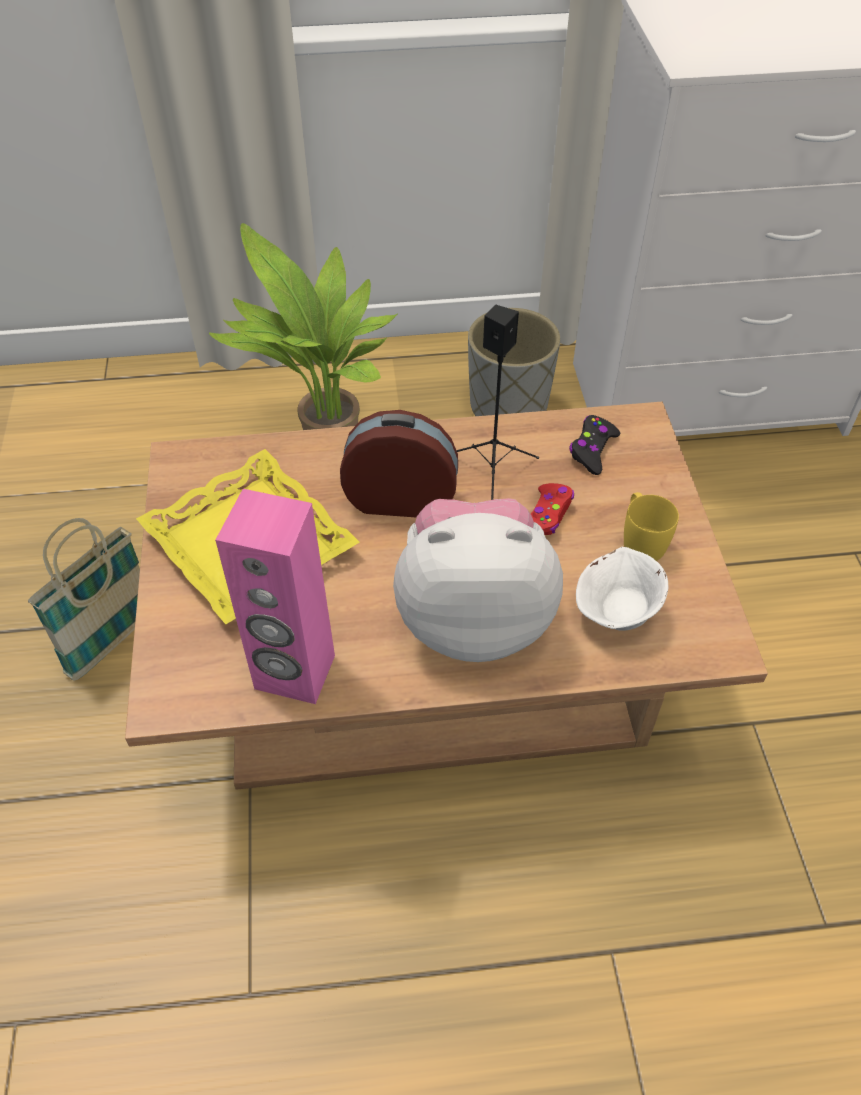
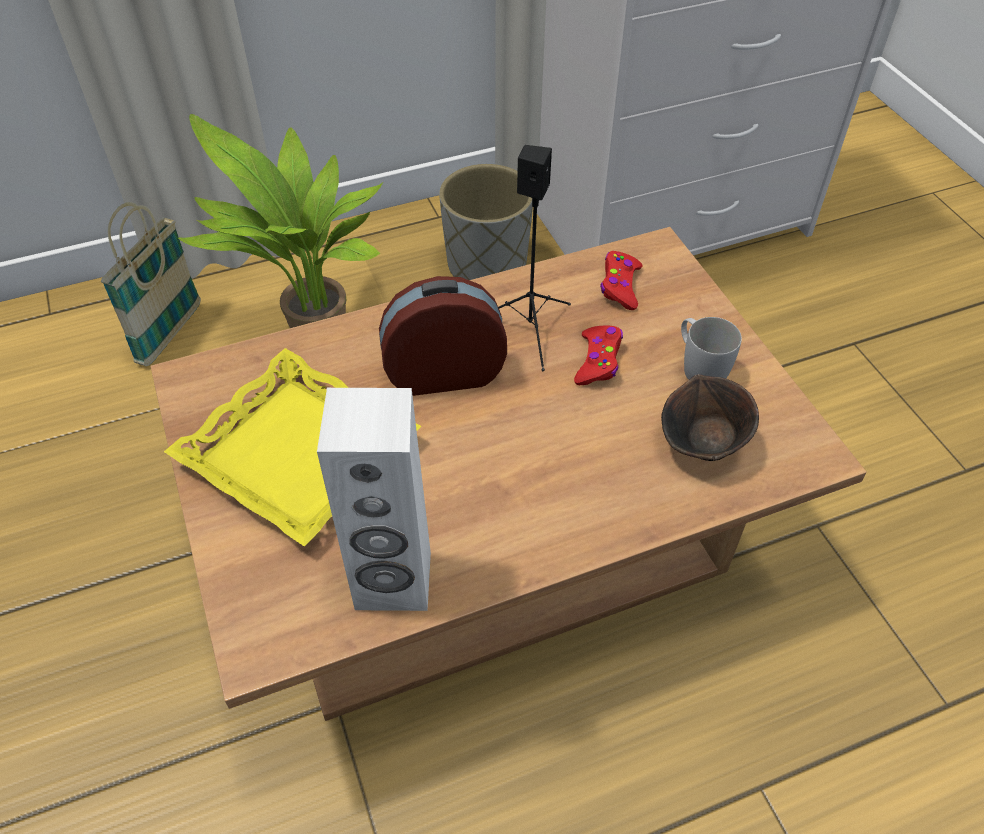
camera: 15 degrees left, 0 degrees up
basket [28,518,140,681] -> basket moved to [101,202,201,366]
pink speaker [215,489,335,704] -> white speaker [317,388,431,611]
plush toy [393,498,563,662] -> none
black game controller [569,415,620,475] -> red game controller [600,251,643,310]
white bowl [576,546,668,631] -> brown bowl [661,374,759,461]
yellow mug [624,492,679,561] -> white mug [681,317,742,380]

